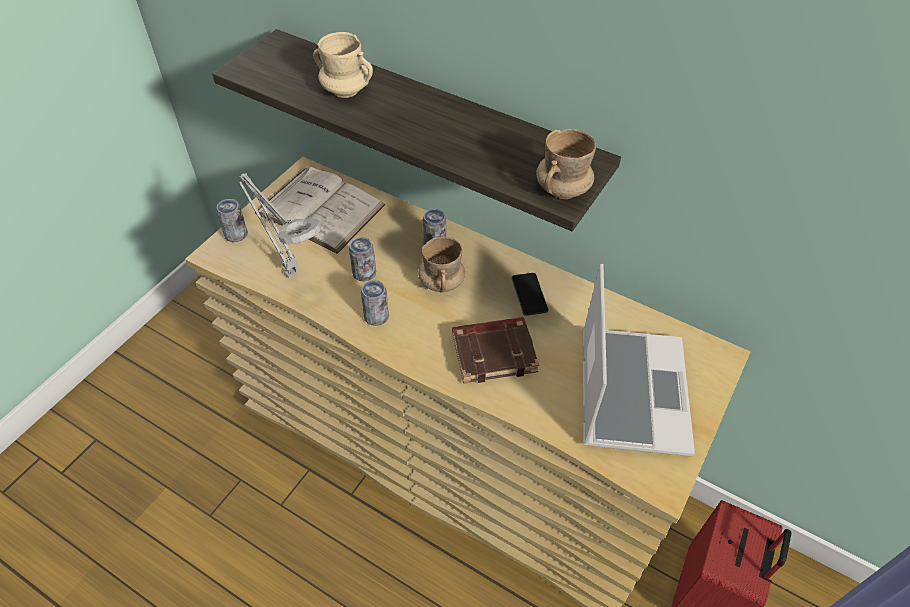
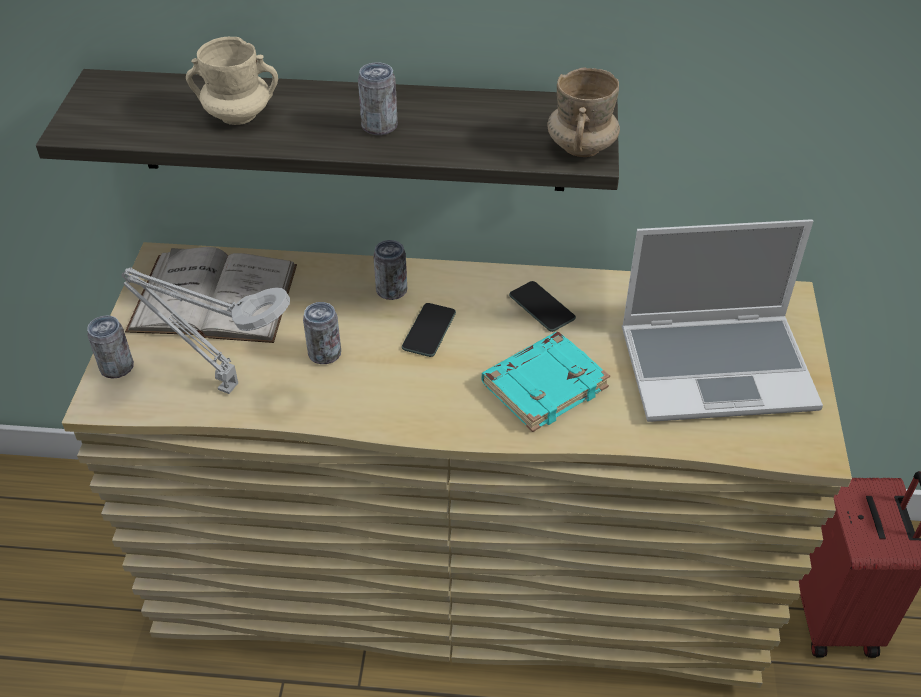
camera: 25 degrees left, 5 degrees down
can [361,280,389,326] -> can moved to [358,62,398,135]
beige mug [418,235,465,293] -> phone [402,303,456,357]
brown book [452,317,539,384] -> turquoise book [482,332,610,432]
laptop [583,264,695,456] -> laptop turned 105 degrees clockwise [622,219,823,422]

